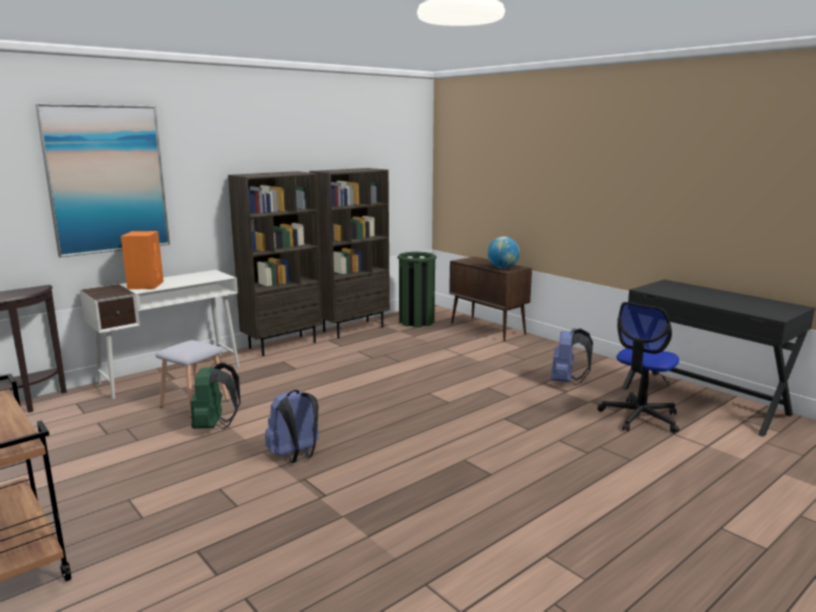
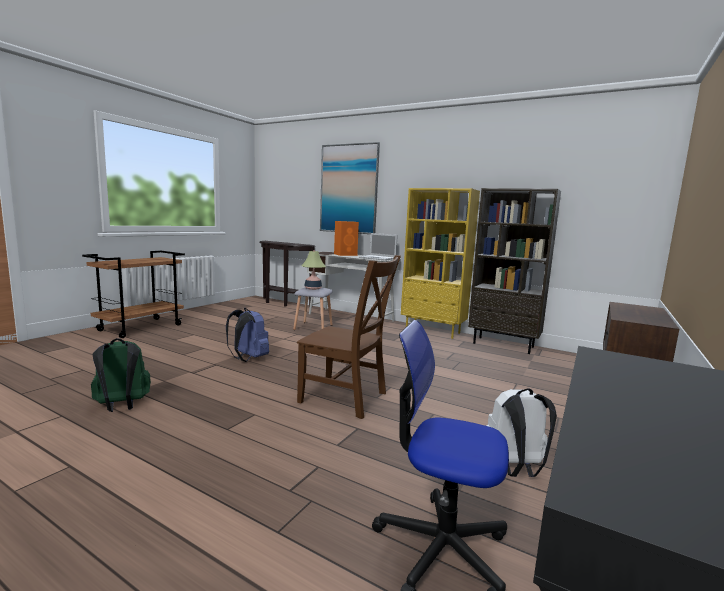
camera: 70 degrees right, 5 degrees down
green backpack [190,363,240,429] -> green backpack moved to [91,338,151,412]
brown bookcase [228,171,322,356] -> yellow bookcase [401,188,480,339]
green trash can [397,252,436,327] -> none
globe [487,237,520,269] -> none
blue backpack [551,328,593,385] -> white backpack [486,388,557,477]
none -> brown chair [297,255,401,419]
none -> table lamp [302,250,326,290]
none -> laptop [359,233,398,261]

